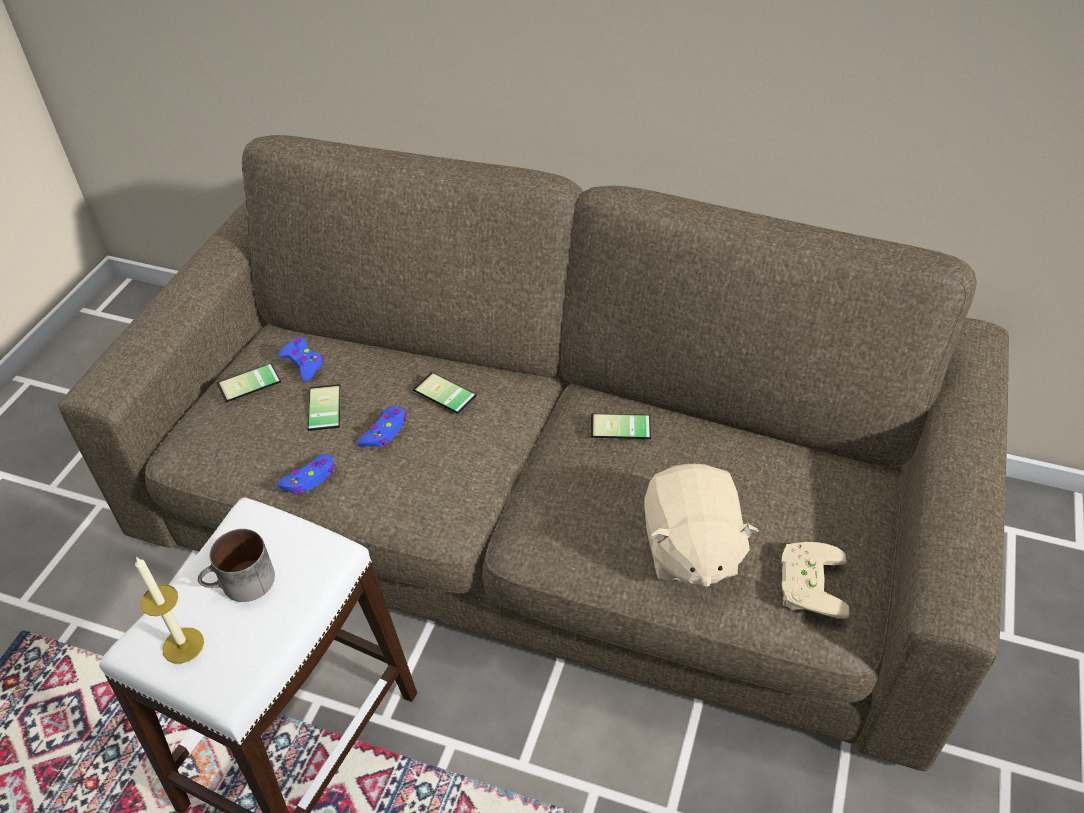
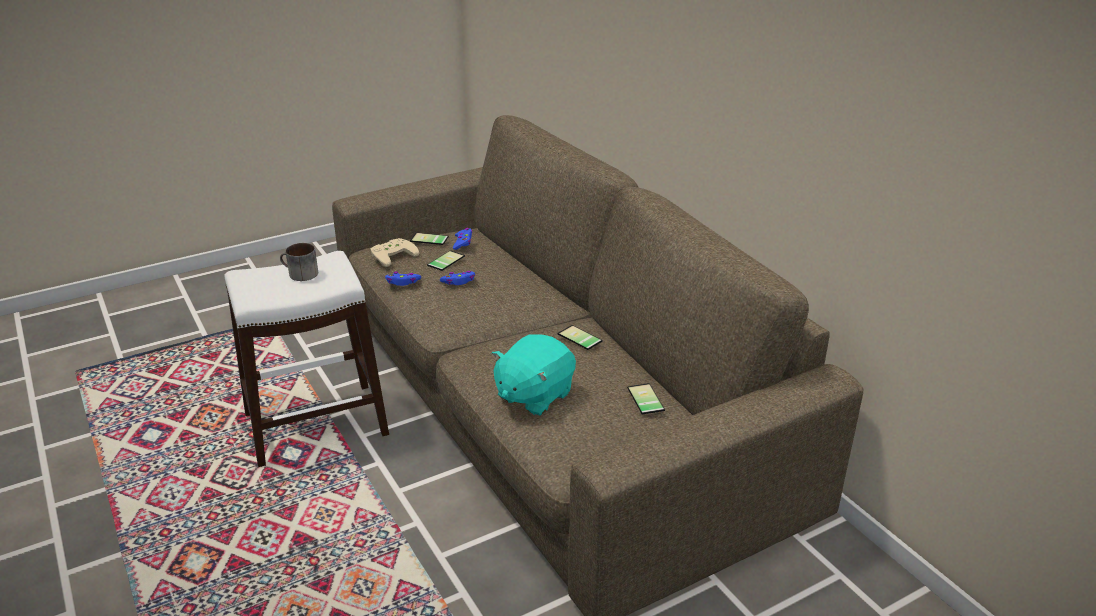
camera: 40 degrees right, 15 degrees down
candle [135,556,204,664] -> none
phone [413,372,477,414] -> phone moved to [627,383,665,415]
beige plush toy [645,464,759,587] -> turquoise plush toy [492,334,576,416]
beige game controller [781,542,849,619] -> beige game controller moved to [370,238,419,267]

